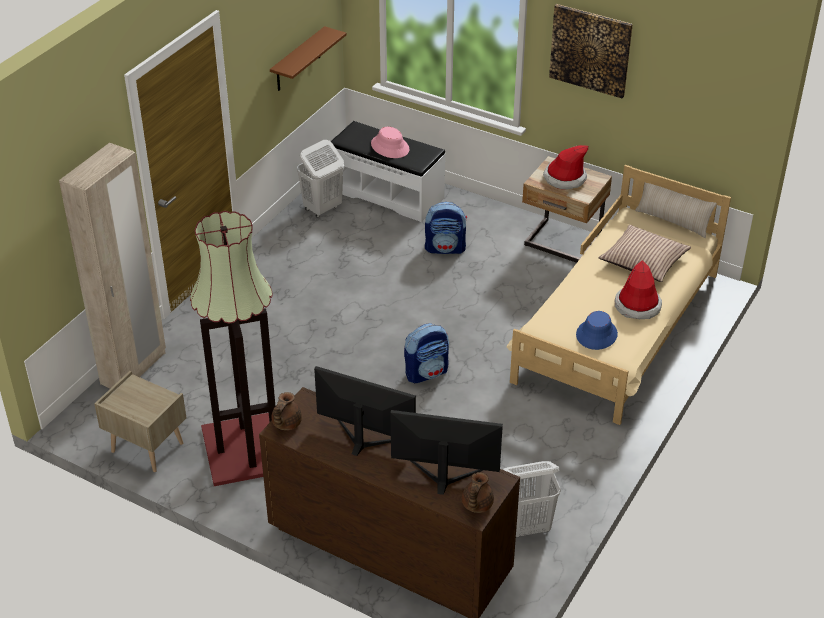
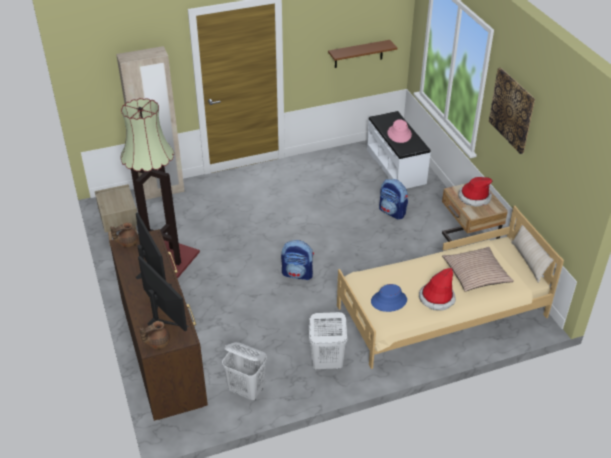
camera: 40 degrees right, 0 degrees up
white laundry basket [297,140,344,218] -> white laundry basket moved to [308,312,348,370]

